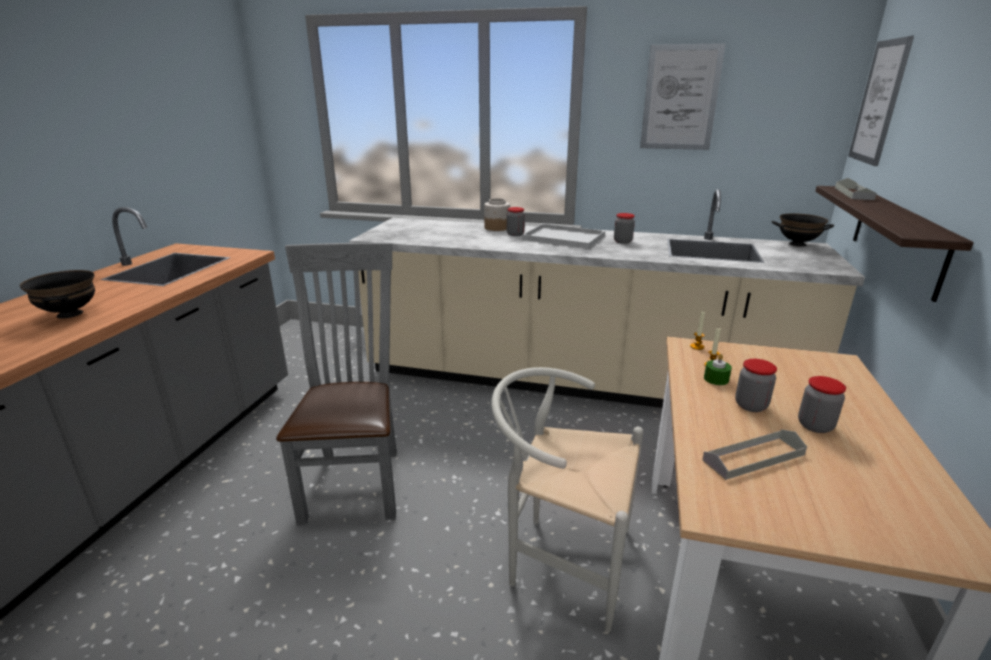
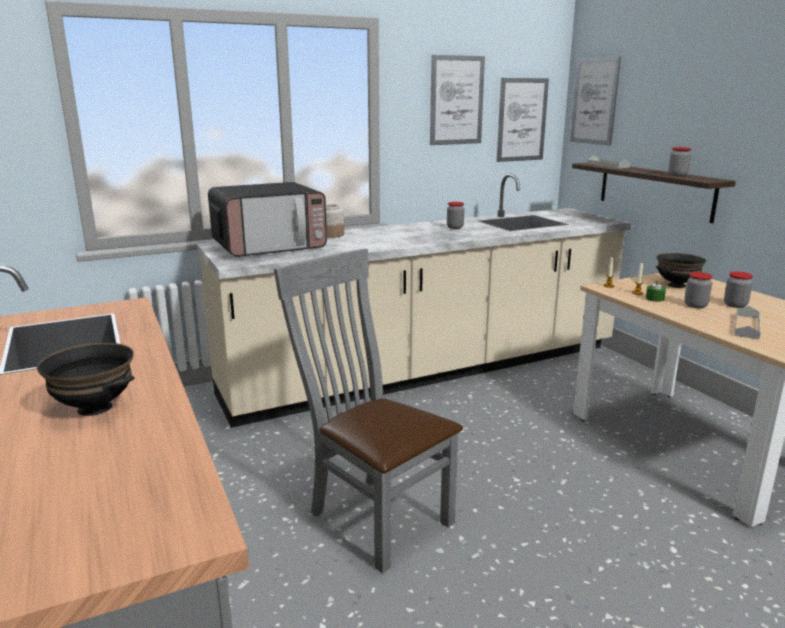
camera: 40 degrees left, 5 degrees down
white chair [491,367,643,632] -> none
jar [507,207,525,236] -> jar moved to [668,147,691,176]
white tray [522,224,605,249] -> none
black bowl [772,213,834,247] -> black bowl moved to [656,253,706,288]
none -> microwave [208,182,327,257]
none -> picture [497,78,549,162]

